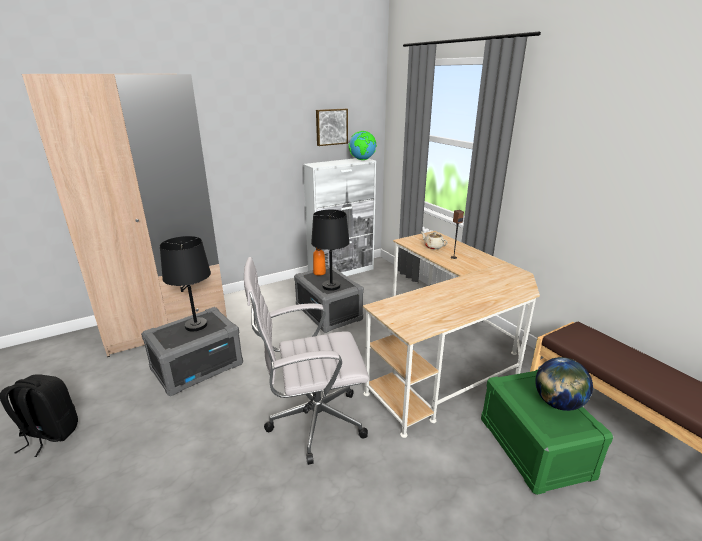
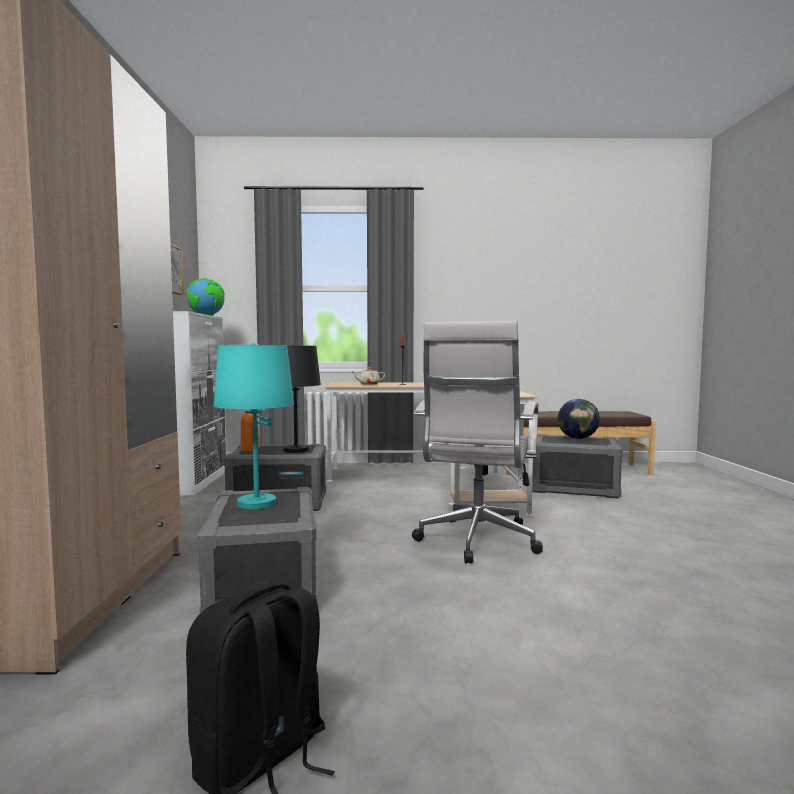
camera: 60 degrees left, 20 degrees down
black table lamp [160,236,211,331] -> turquoise table lamp [213,343,294,510]
green storage box [481,370,613,495] -> grey storage box [532,434,623,498]

